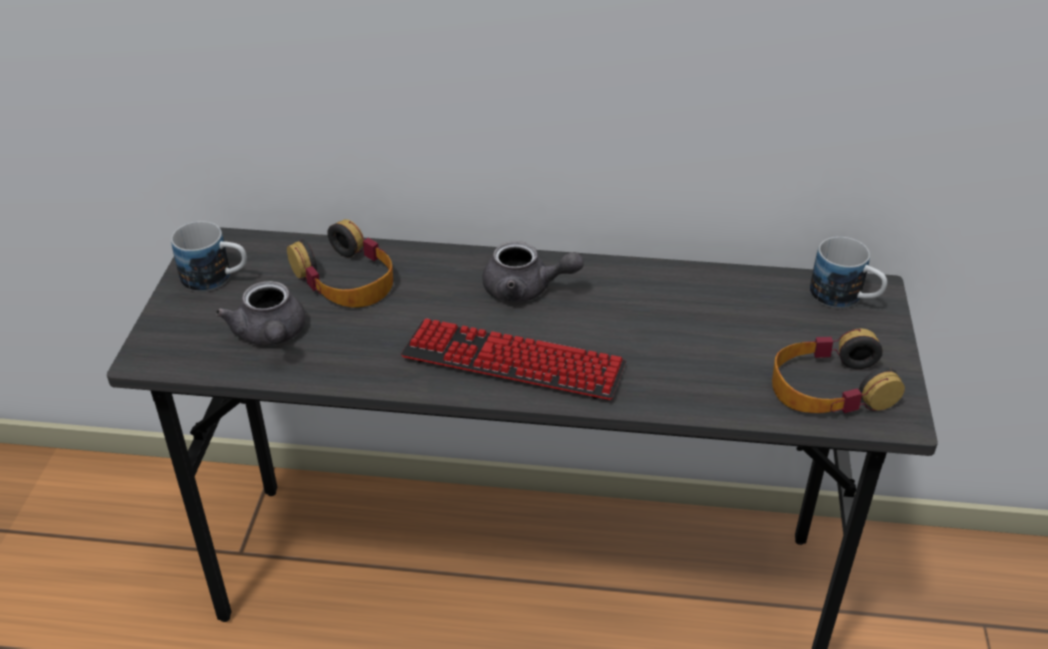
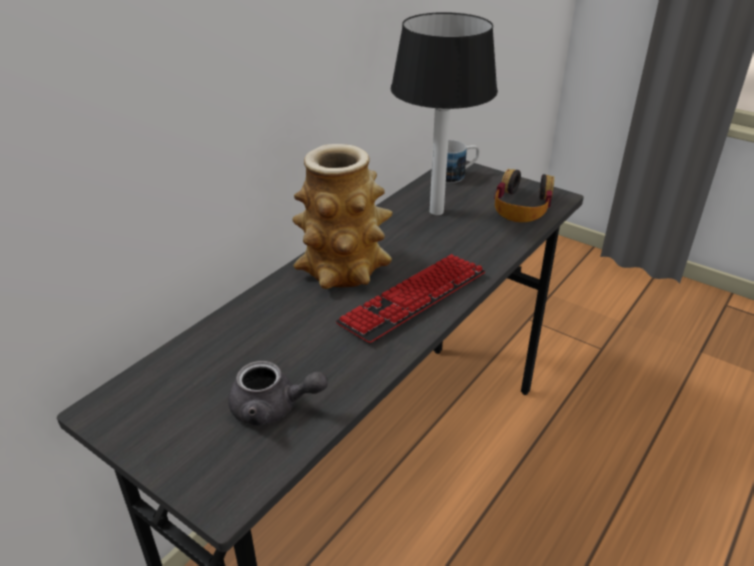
camera: 60 degrees left, 5 degrees down
mug [171,221,247,292] -> none
headphones [287,219,393,308] -> none
grey teapot [482,241,584,302] -> vase [293,144,393,289]
none -> table lamp [391,12,498,215]

